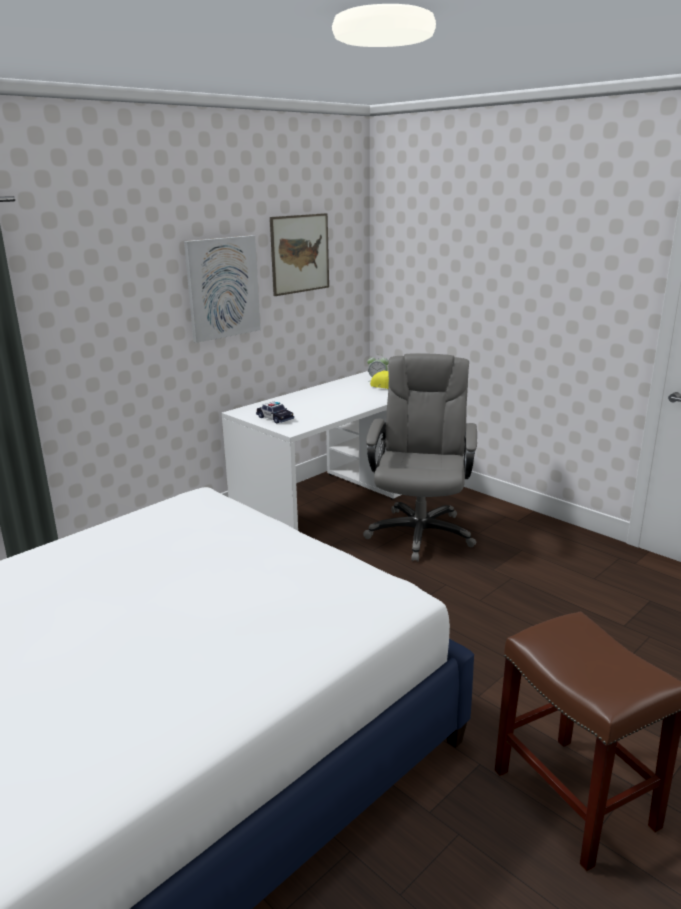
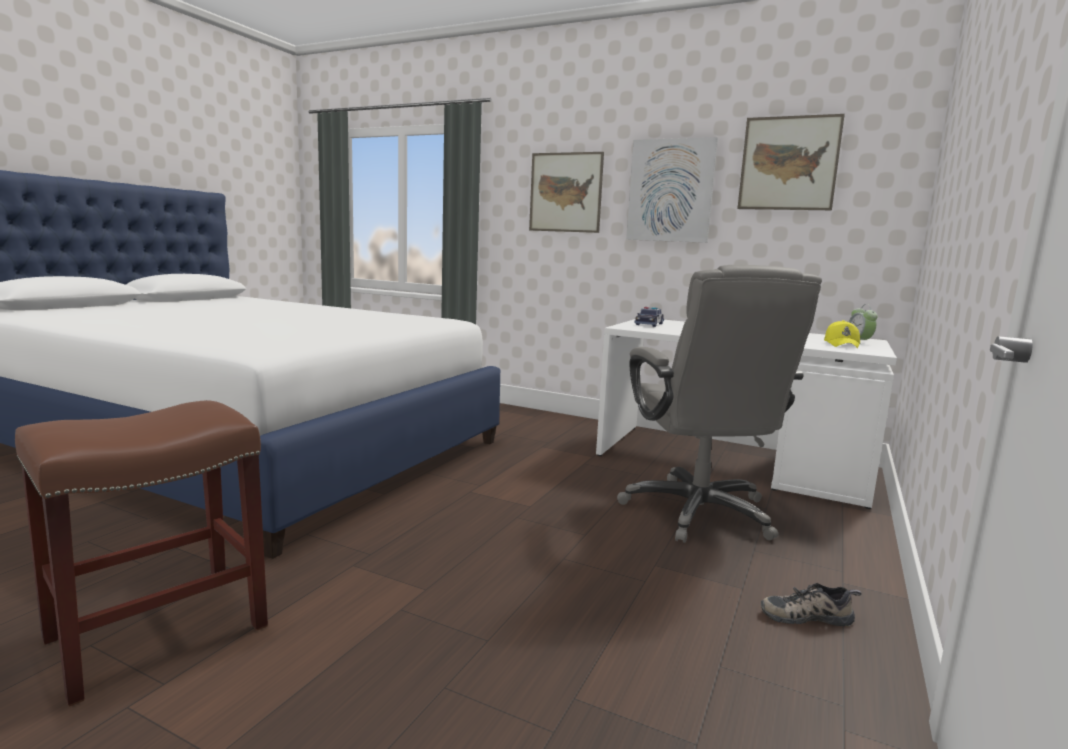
camera: 70 degrees right, 10 degrees down
grey office chair [363,353,477,562] -> grey office chair turned 90 degrees clockwise [617,264,822,543]
none -> picture [529,152,604,233]
none -> shoe [761,583,861,626]

